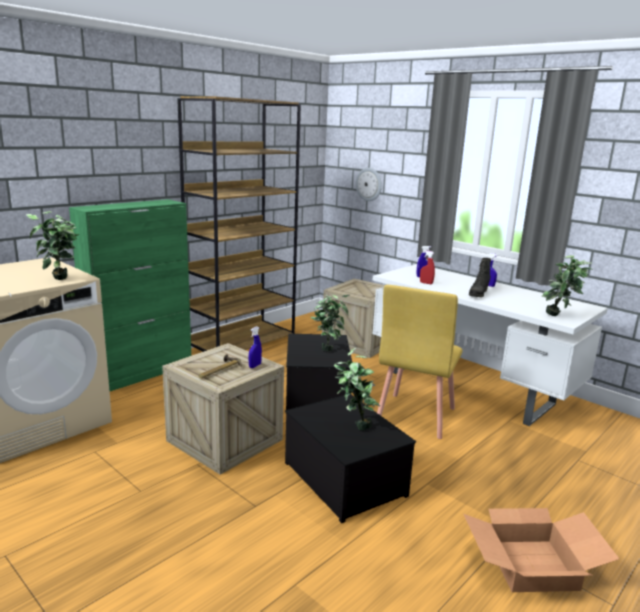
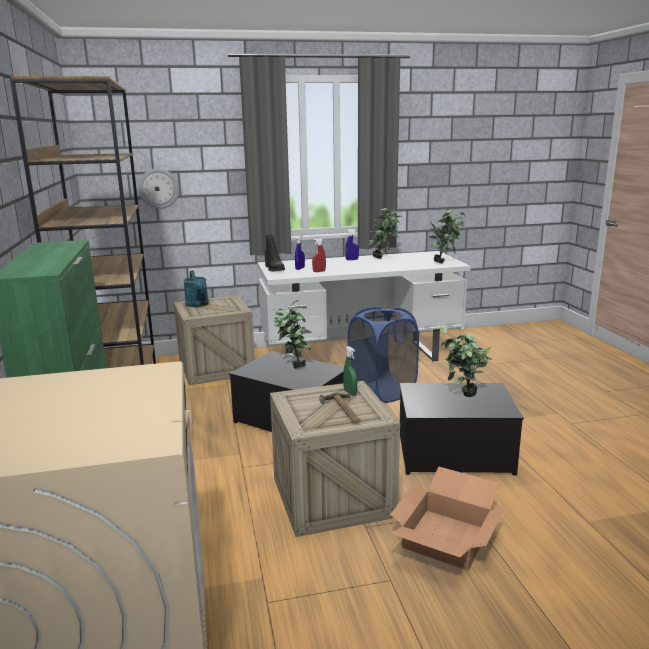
camera: 55 degrees left, 0 degrees up
potted plant [26,211,80,280] -> potted plant moved to [369,208,402,259]
blue spray bottle [249,326,262,368] -> green spray bottle [343,346,357,395]
yellow chair [377,285,462,439] -> blue laundry basket [347,307,419,403]
cardboard box [464,508,619,592] -> cardboard box moved to [390,466,505,571]
black boot [469,258,491,297] -> black boot moved to [265,235,285,271]
none -> turquoise watering can [183,270,209,307]

